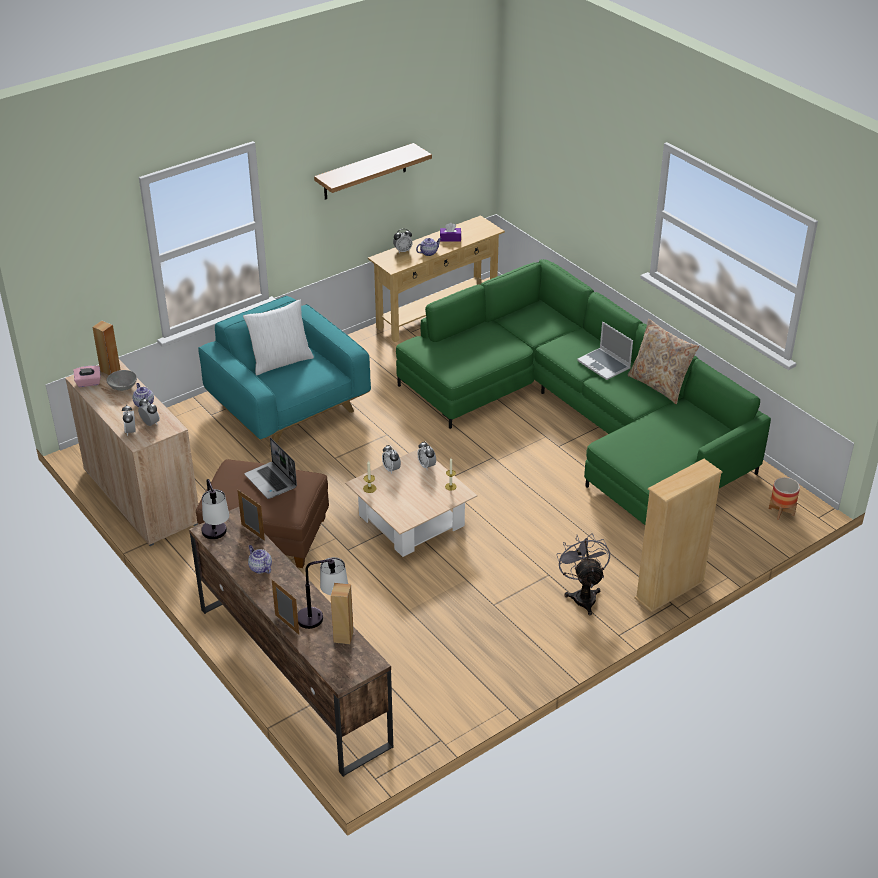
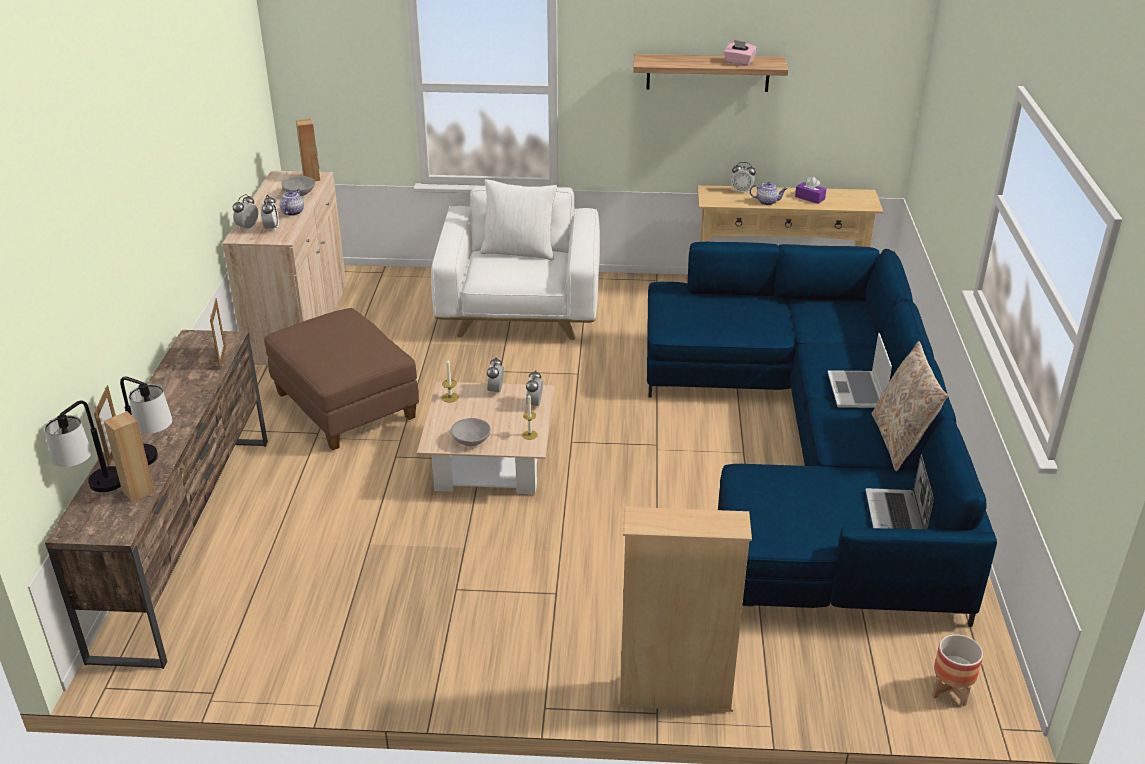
camera: 40 degrees right, 5 degrees down
pink tissue box [73,366,101,387] -> pink tissue box moved to [724,40,757,66]
turquoise armchair [198,296,371,447] -> white armchair [431,186,600,340]
table lamp [201,479,229,539] -> table lamp moved to [45,400,121,492]
laptop [244,437,297,499] -> laptop moved to [866,454,934,529]
teapot [248,545,272,574] -> none
green sofa [396,259,771,525] -> blue sofa [647,242,997,627]
grey fan [556,533,610,615] -> none
none -> grey bowl [451,418,491,446]

